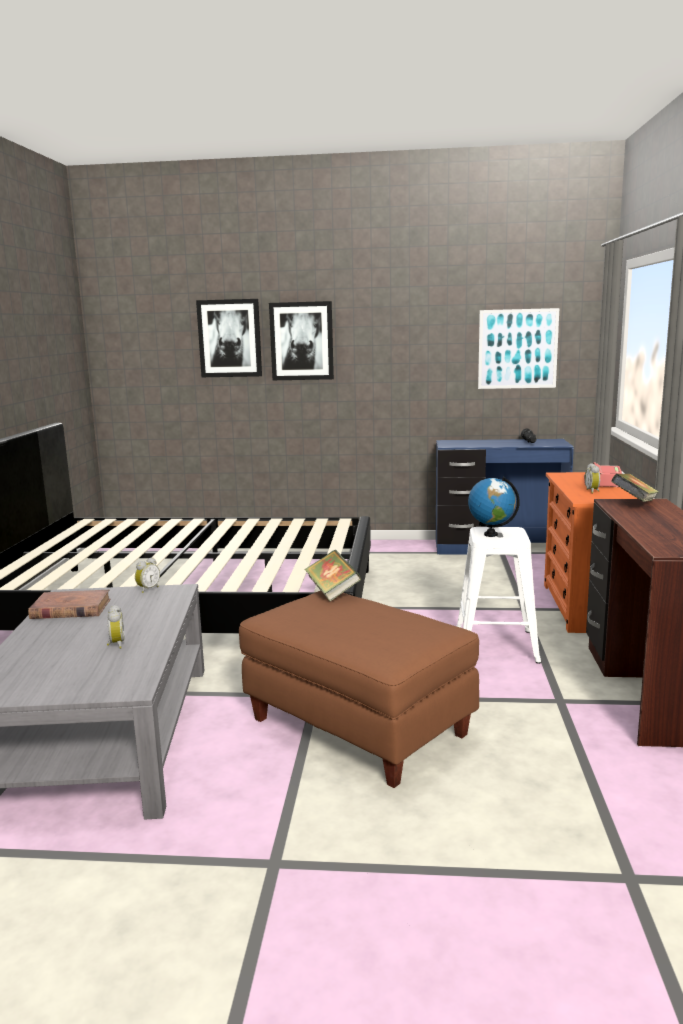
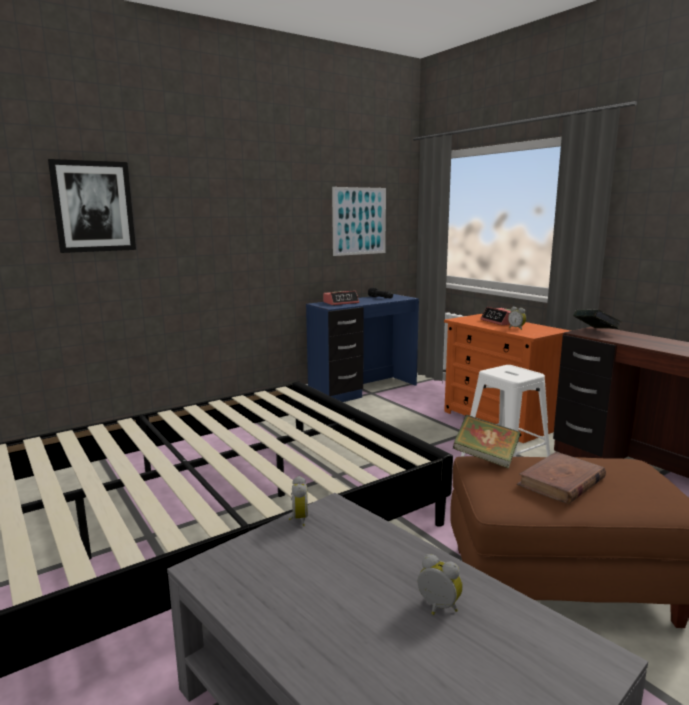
camera: 40 degrees left, 0 degrees up
brown book [28,590,111,619] -> brown book moved to [517,452,606,504]
picture [269,301,334,380] -> none
globe [468,477,520,537] -> none
none -> alarm clock [323,291,359,305]

